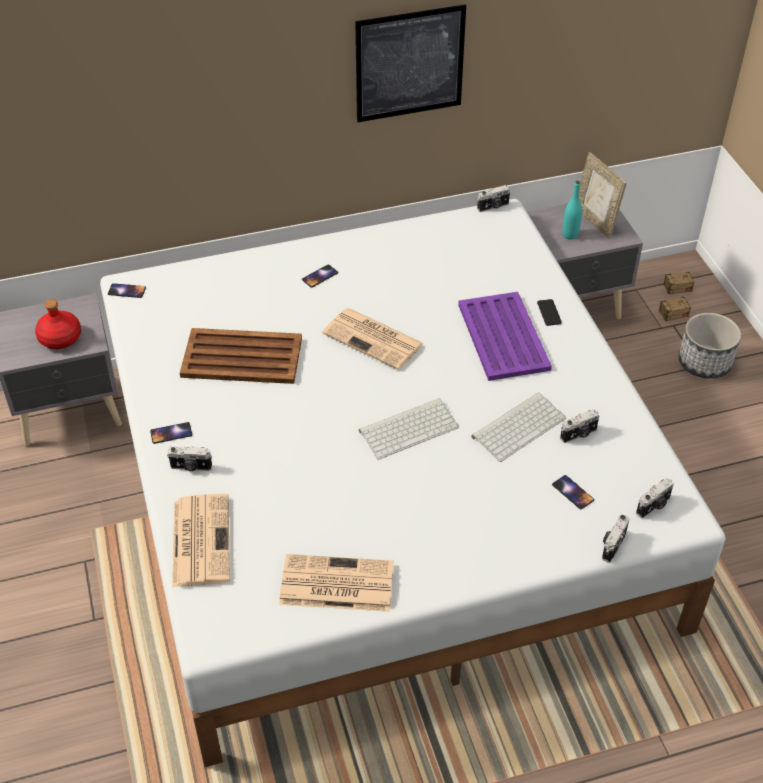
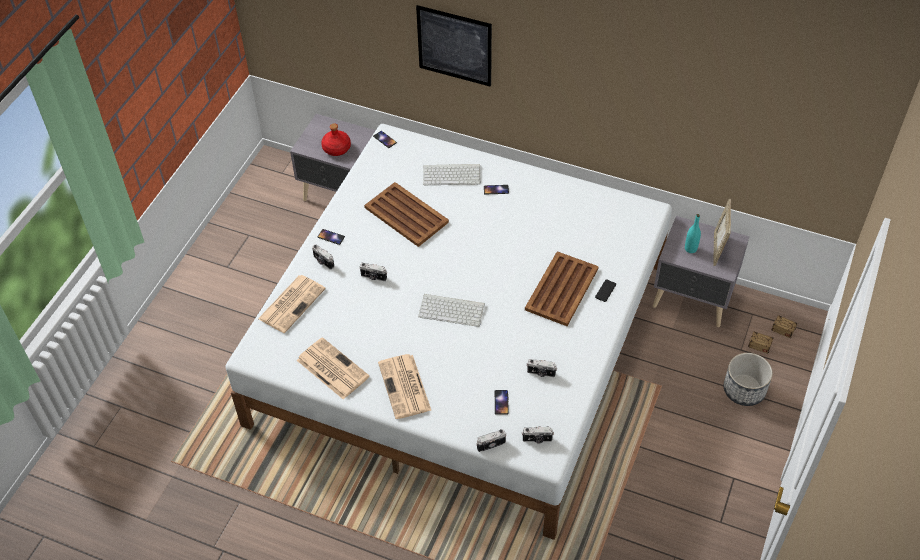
camera: 40 degrees right, 5 degrees up
newspaper [322,308,424,370] -> newspaper moved to [378,354,432,419]
picture [355,5,466,122] -> picture moved to [416,5,492,87]
purple tray [458,292,552,381] -> brown tray [525,251,599,326]
keyboard [471,392,566,462] -> keyboard moved to [423,164,481,185]
camera [477,185,510,212] -> camera moved to [359,263,387,281]

